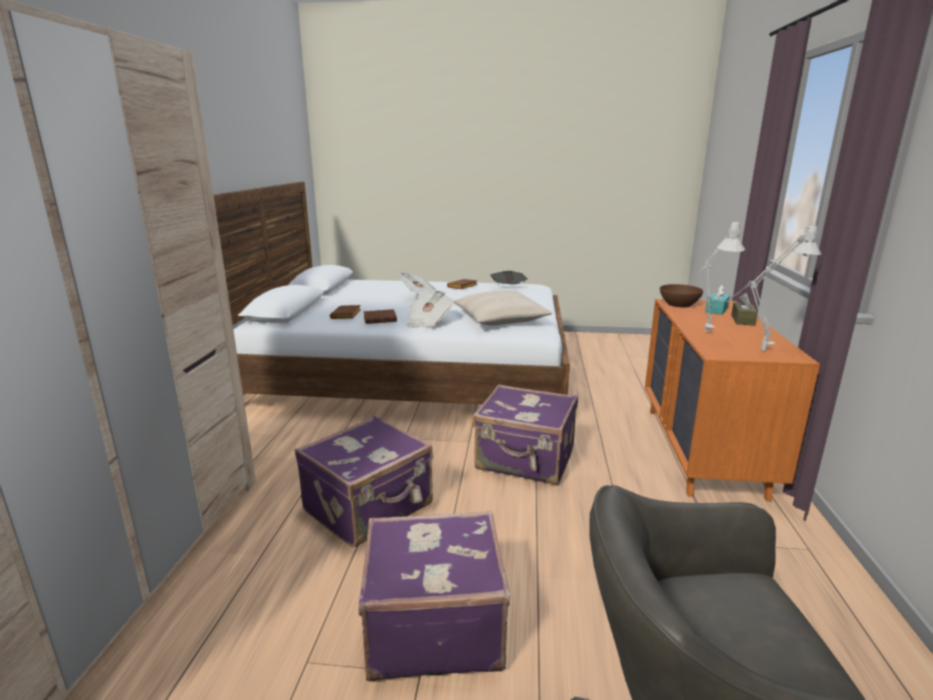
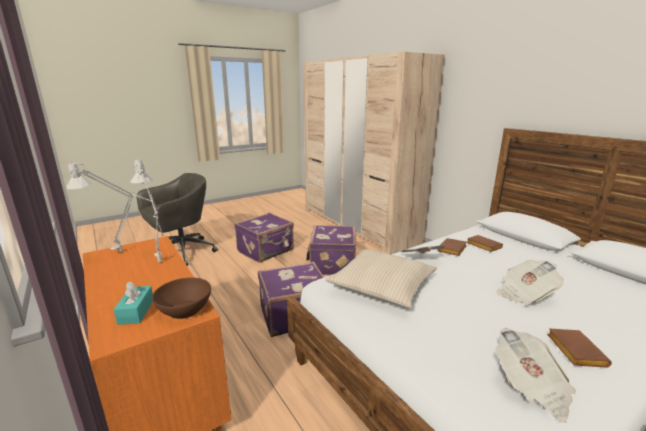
camera: 140 degrees right, 0 degrees up
brown tissue box [731,293,758,326] -> none

